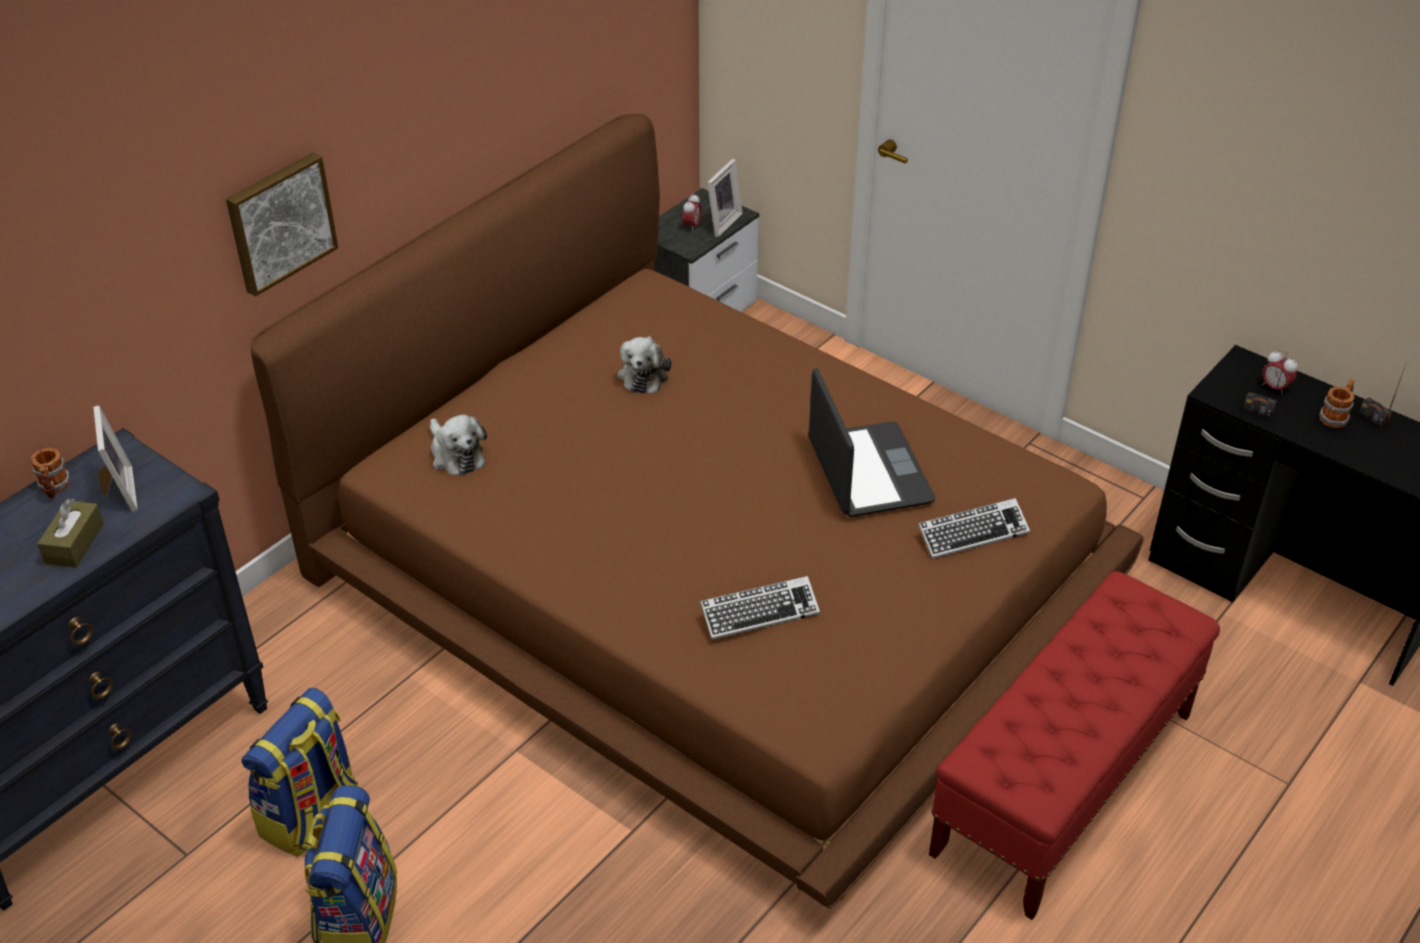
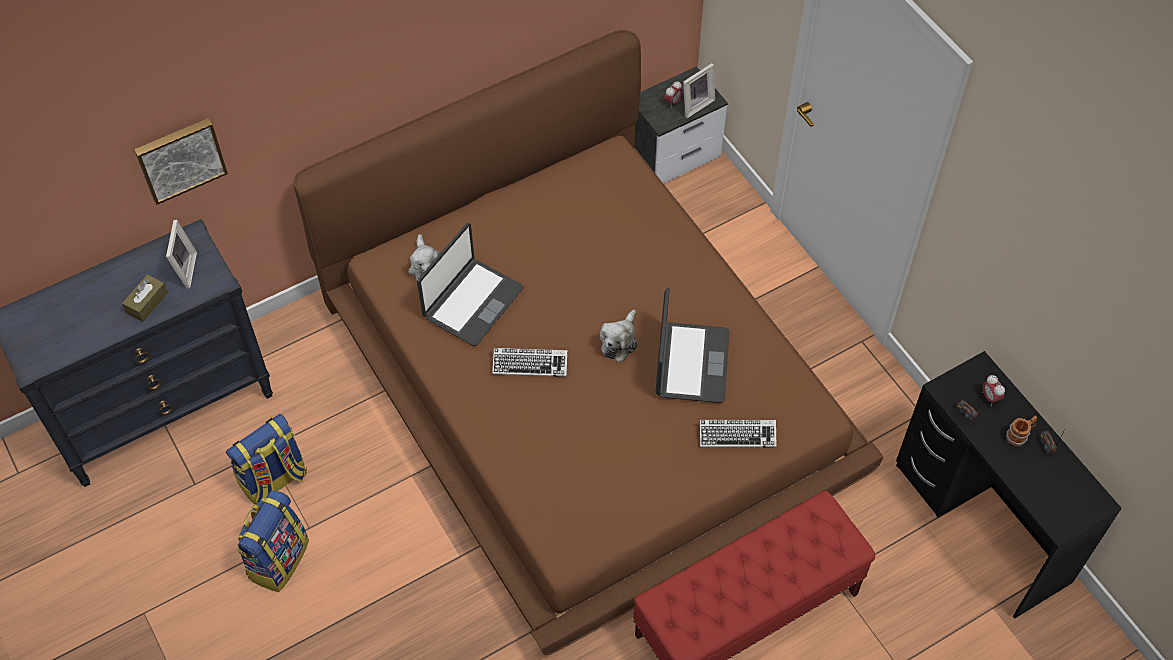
camera: 20 degrees right, 15 degrees up
mug [31,448,70,499] -> none
picture [226,152,338,297] -> picture moved to [134,118,228,205]
plush toy [617,336,671,393] -> plush toy moved to [600,310,638,362]
keyboard [700,576,820,640] -> keyboard moved to [492,348,567,377]
none -> laptop [417,223,524,346]

